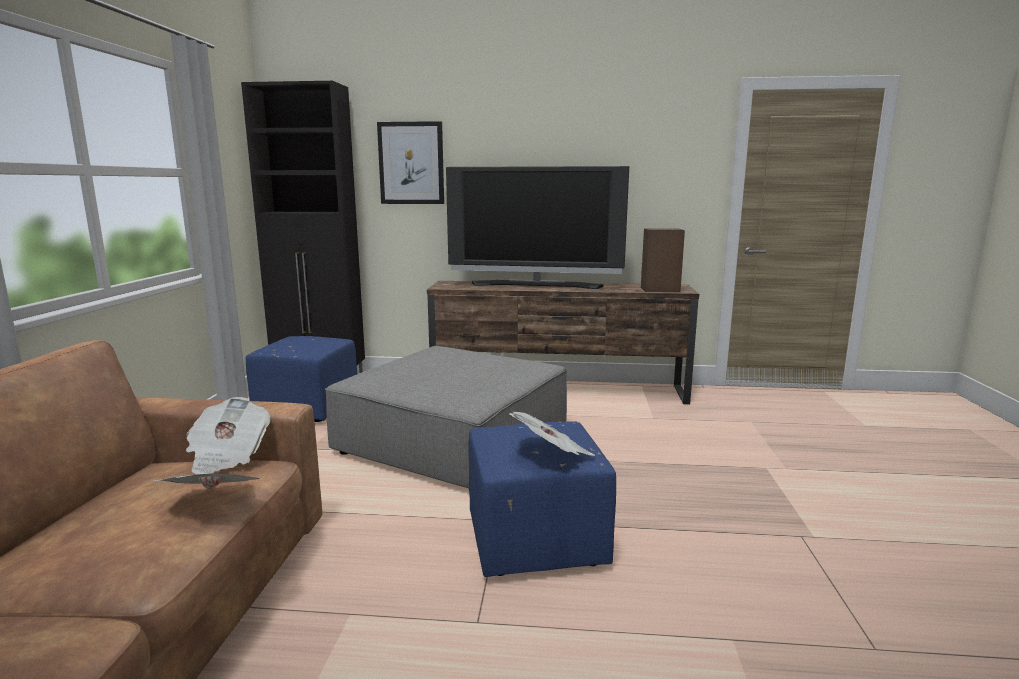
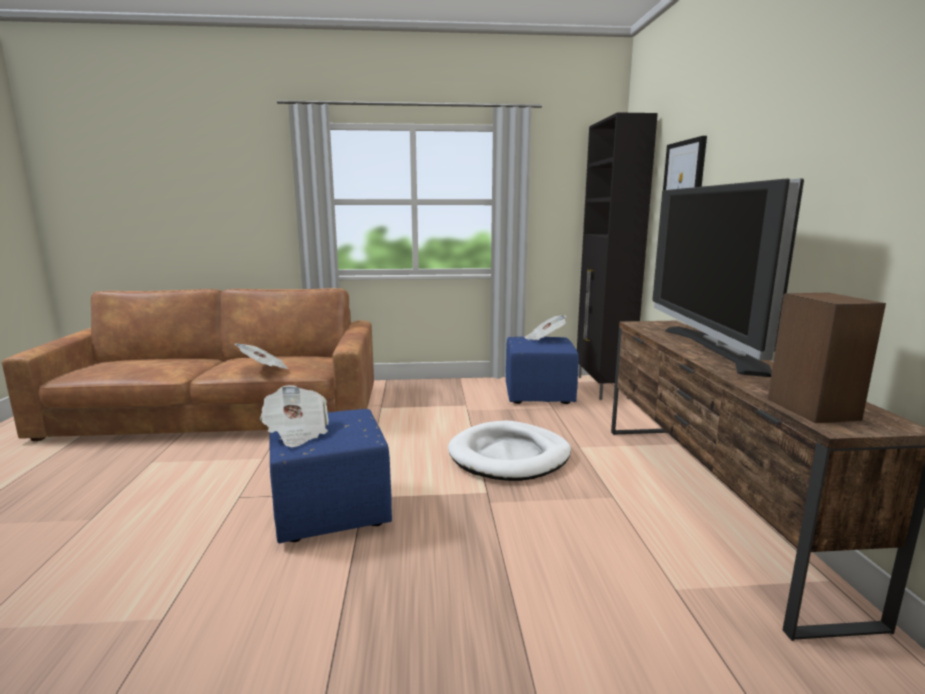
camera: 80 degrees right, 0 degrees up
newspaper [186,397,271,475] -> newspaper moved to [525,315,567,340]
grey ottoman [325,346,567,488] -> white dog bed [448,420,571,481]

